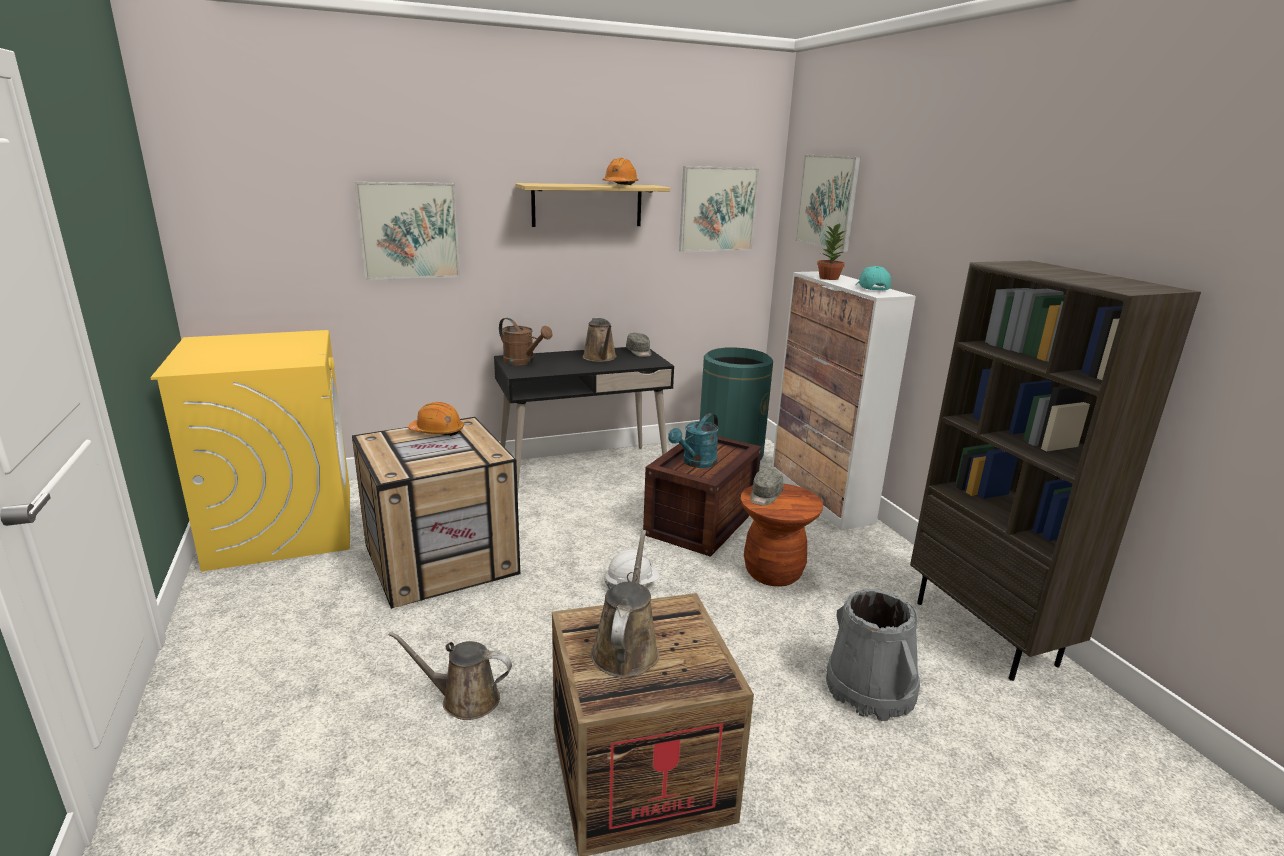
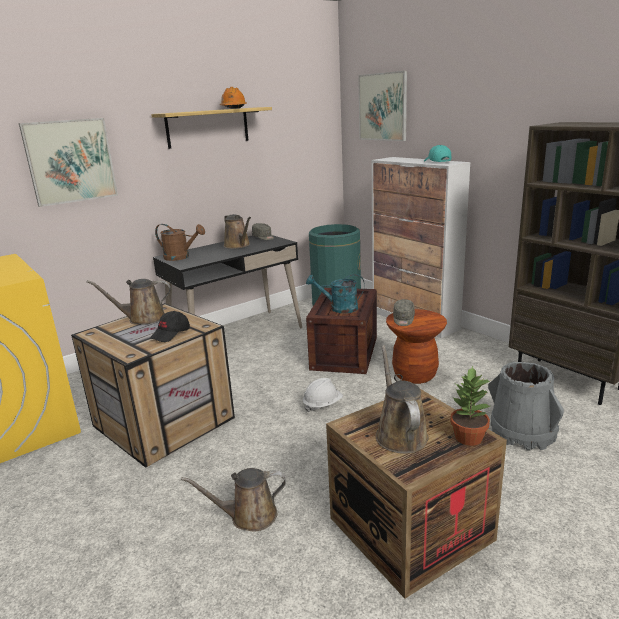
camera: 15 degrees left, 0 degrees up
orange hard hat [408,402,464,436] -> brown watering can [86,279,171,325]
turquoise watering can [668,413,719,468] -> turquoise watering can turned 75 degrees clockwise [306,274,365,313]
picture [679,166,759,252] -> none
potted plant [817,223,847,280] -> potted plant moved to [450,366,490,446]
none -> black cap [150,311,190,342]

